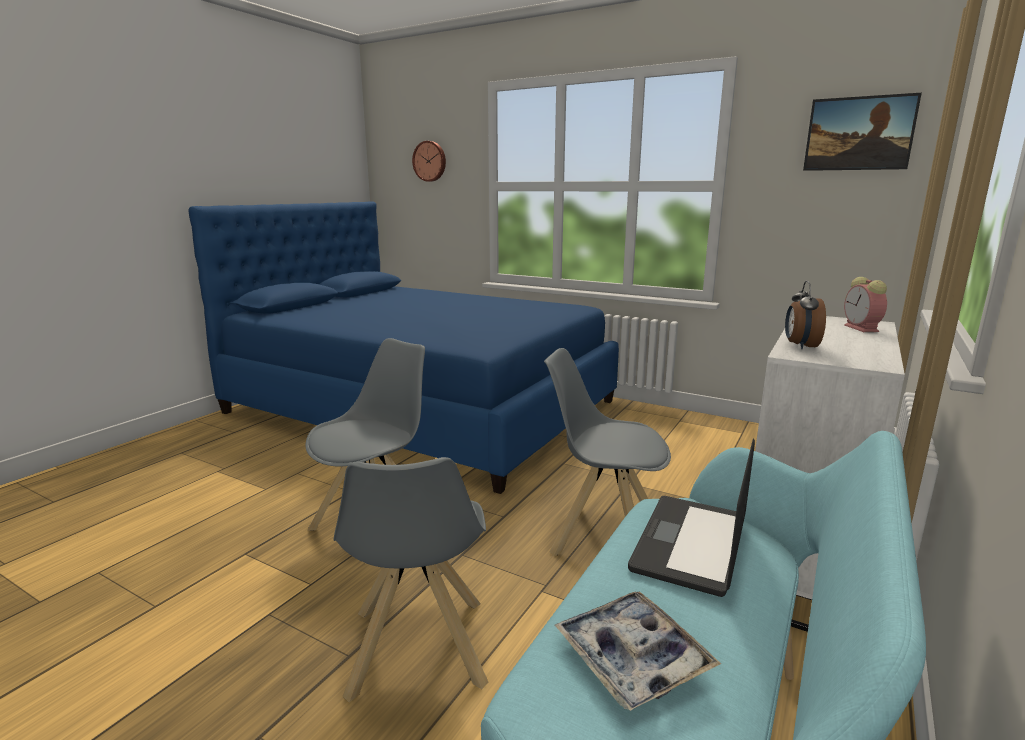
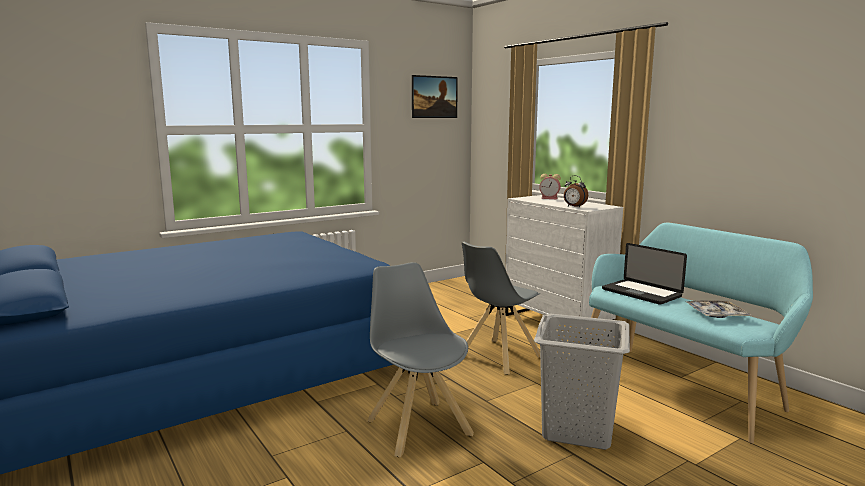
camera: 65 degrees left, 5 degrees down
grey chair [334,457,488,702] -> grey laundry basket [534,313,630,450]
wall clock [412,141,446,182] -> none

